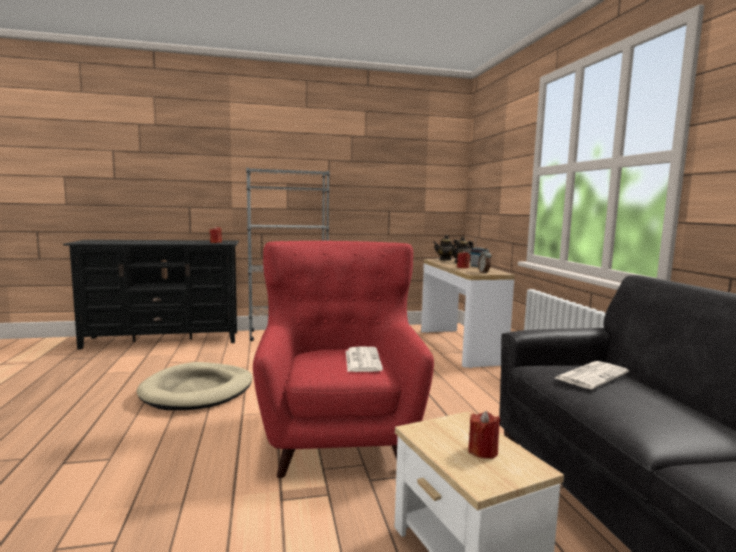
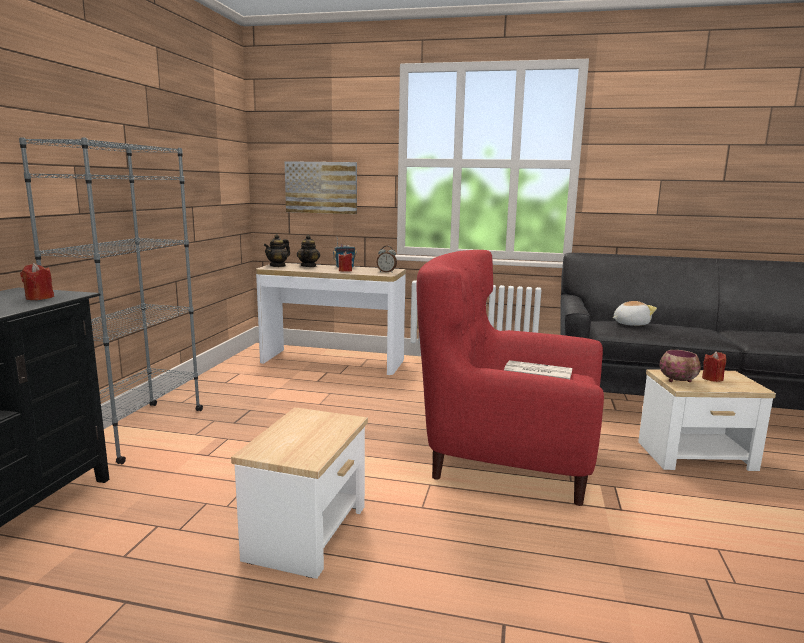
camera: 65 degrees left, 5 degrees up
beige dog bed [137,362,252,410] -> side table [231,407,368,579]
newspaper [555,361,629,389] -> plush toy [613,301,657,326]
none -> picture [285,161,357,214]
none -> bowl [660,350,701,382]

